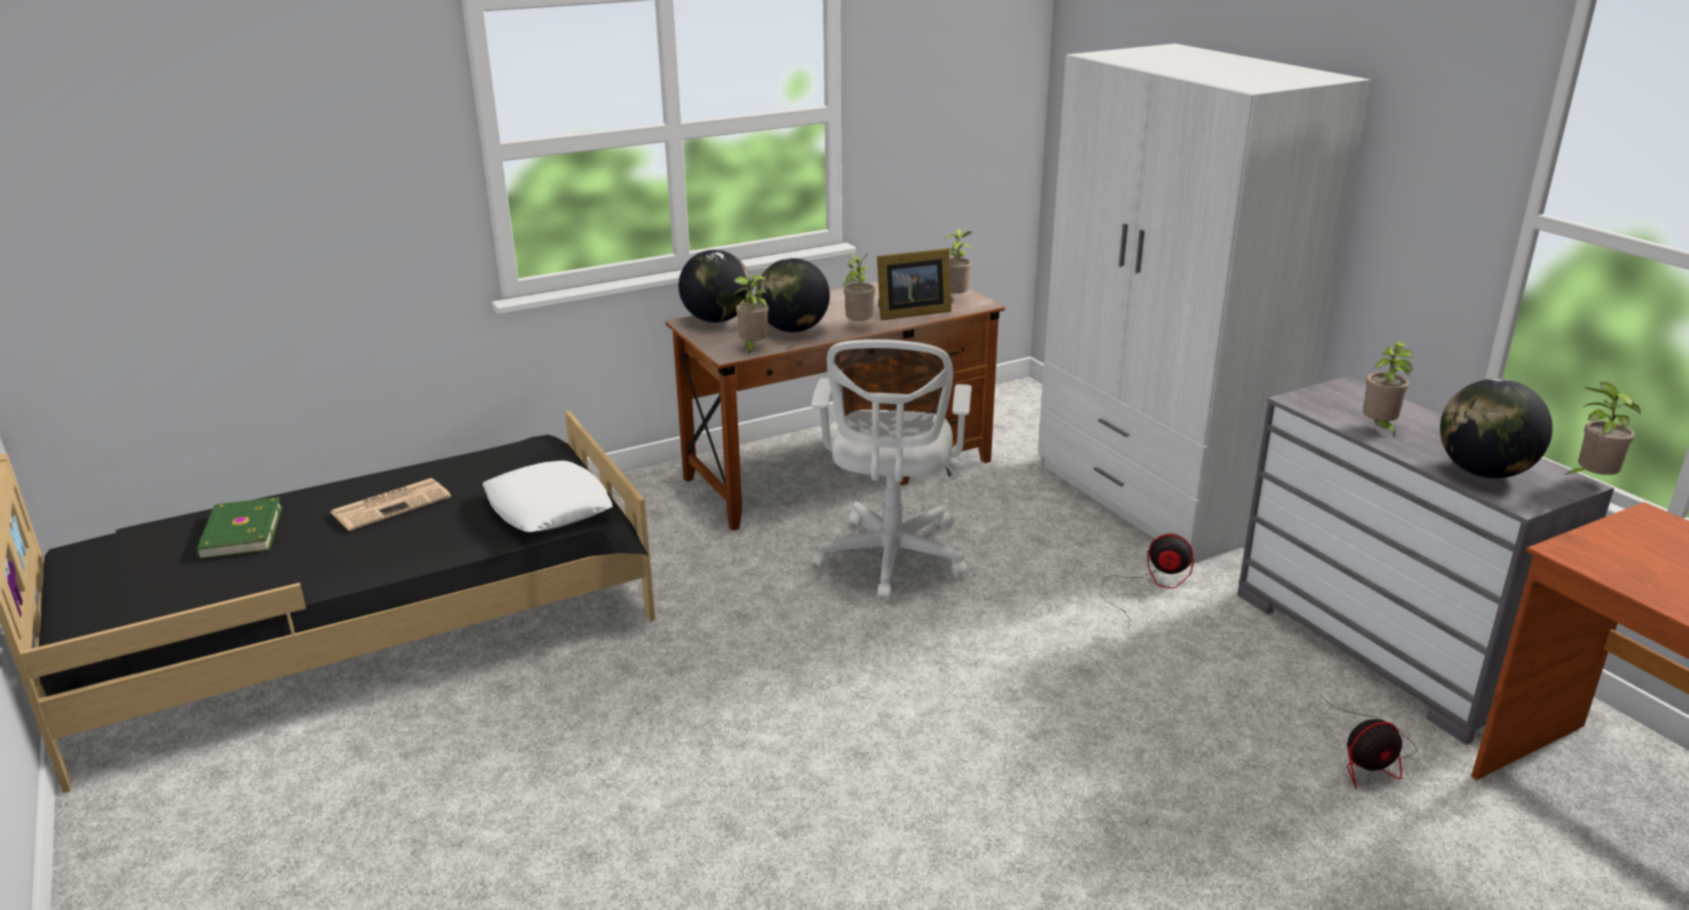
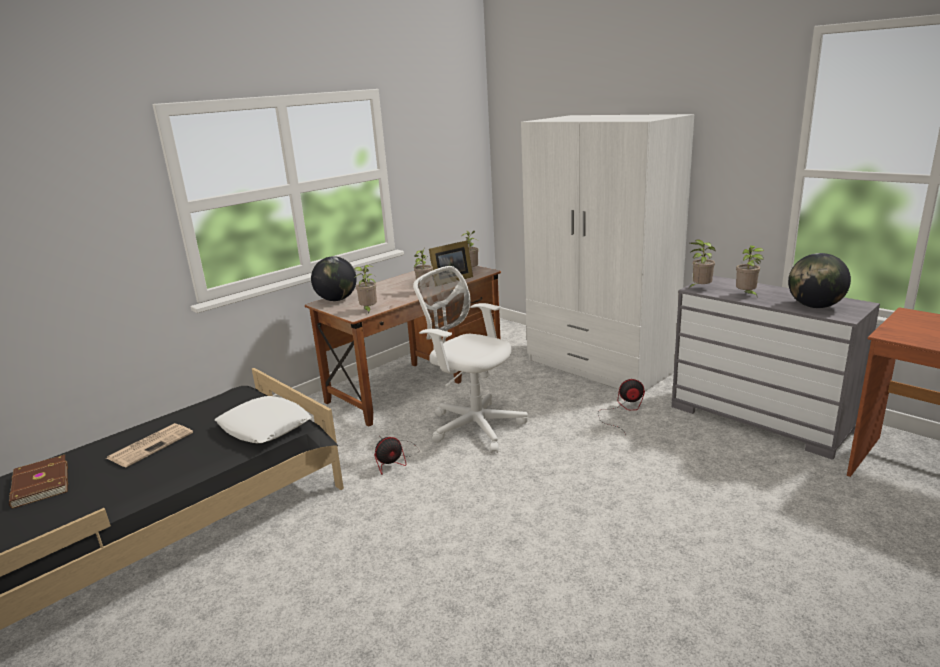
camera: 15 degrees left, 5 degrees down
green book [196,497,283,559] -> brown book [9,455,68,509]
globe [756,258,830,332] -> none
white office chair [811,339,972,600] -> white office chair turned 135 degrees clockwise [413,266,528,453]
fan [1320,695,1417,789] -> fan moved to [374,437,419,475]
potted plant [1565,382,1640,475] -> potted plant moved to [690,240,716,287]

